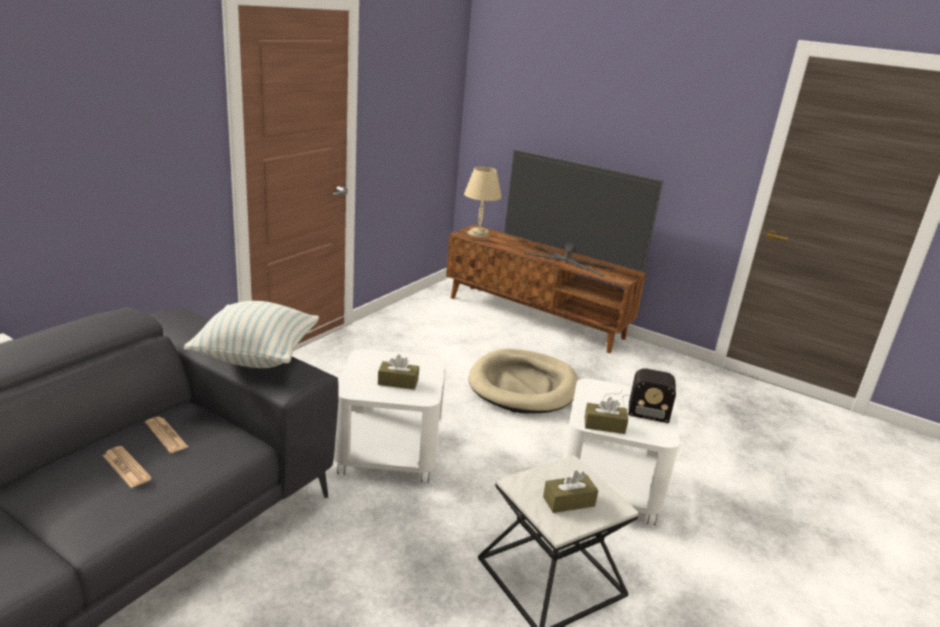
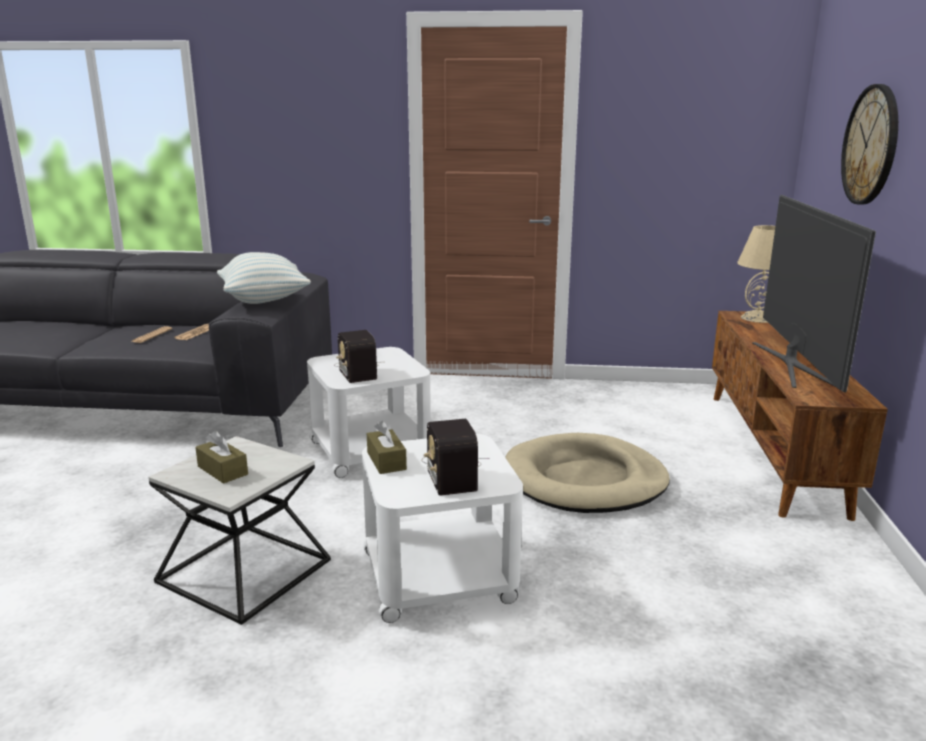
camera: 65 degrees right, 5 degrees down
brown tissue box [378,355,419,390] -> radio [334,330,378,383]
none -> wall clock [841,84,898,204]

